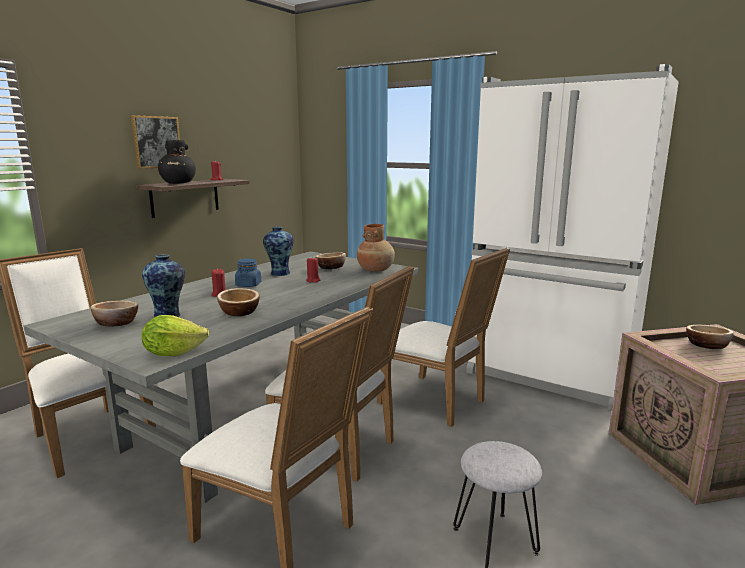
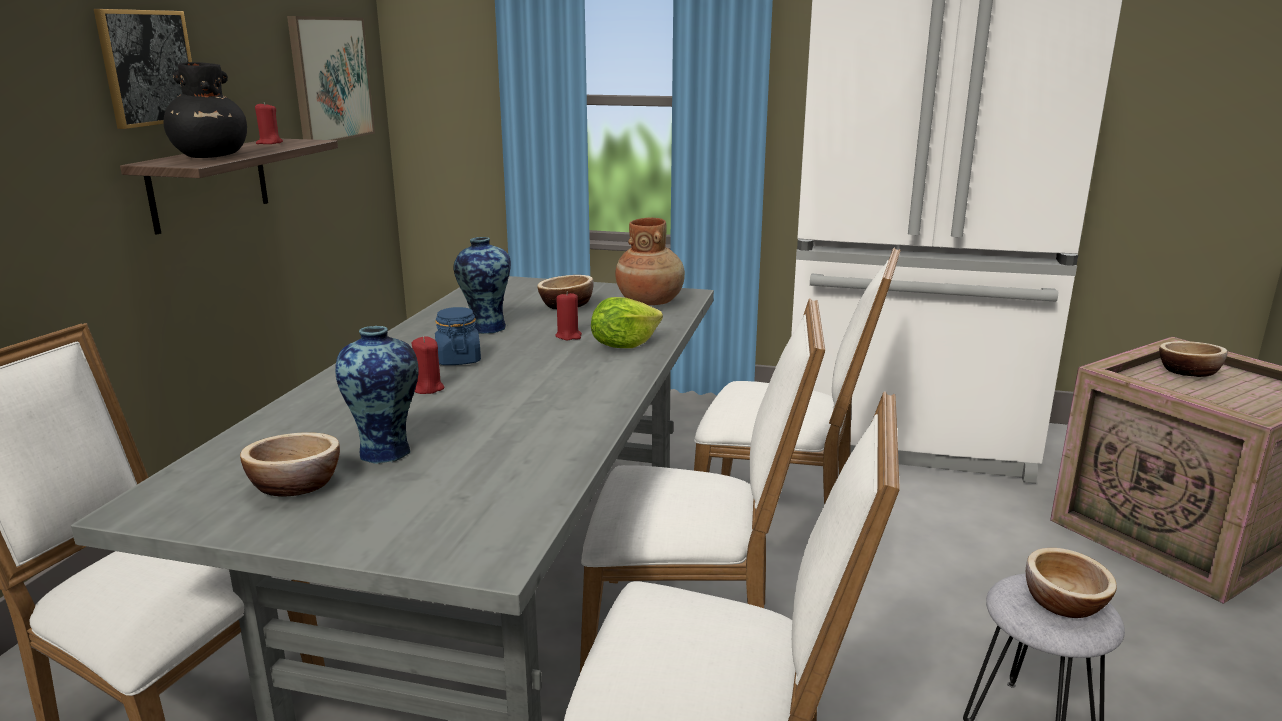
camera: 20 degrees left, 5 degrees up
lettuce [142,315,209,357] -> lettuce moved to [591,297,663,348]
bowl [217,288,260,316] -> bowl moved to [1026,548,1117,618]
none -> picture [287,16,375,141]

